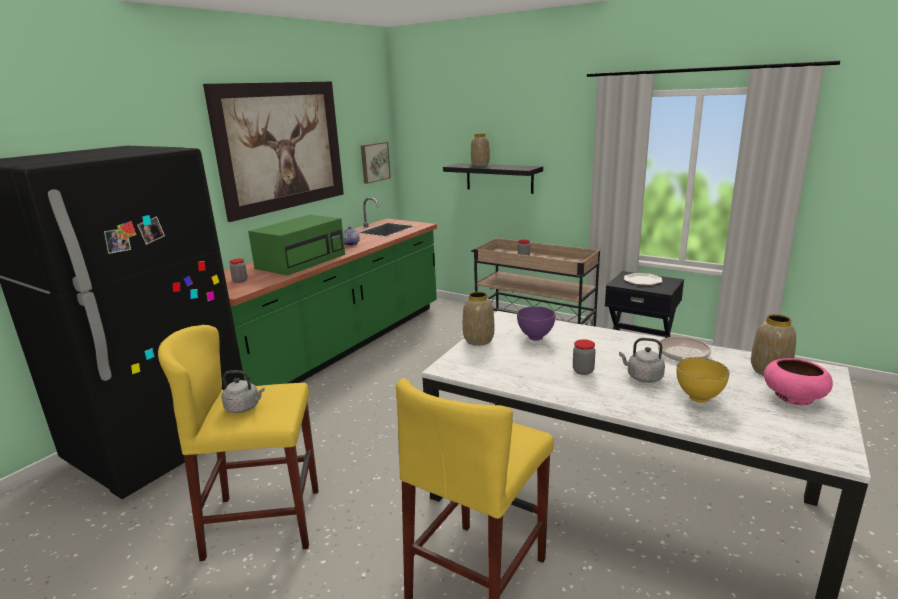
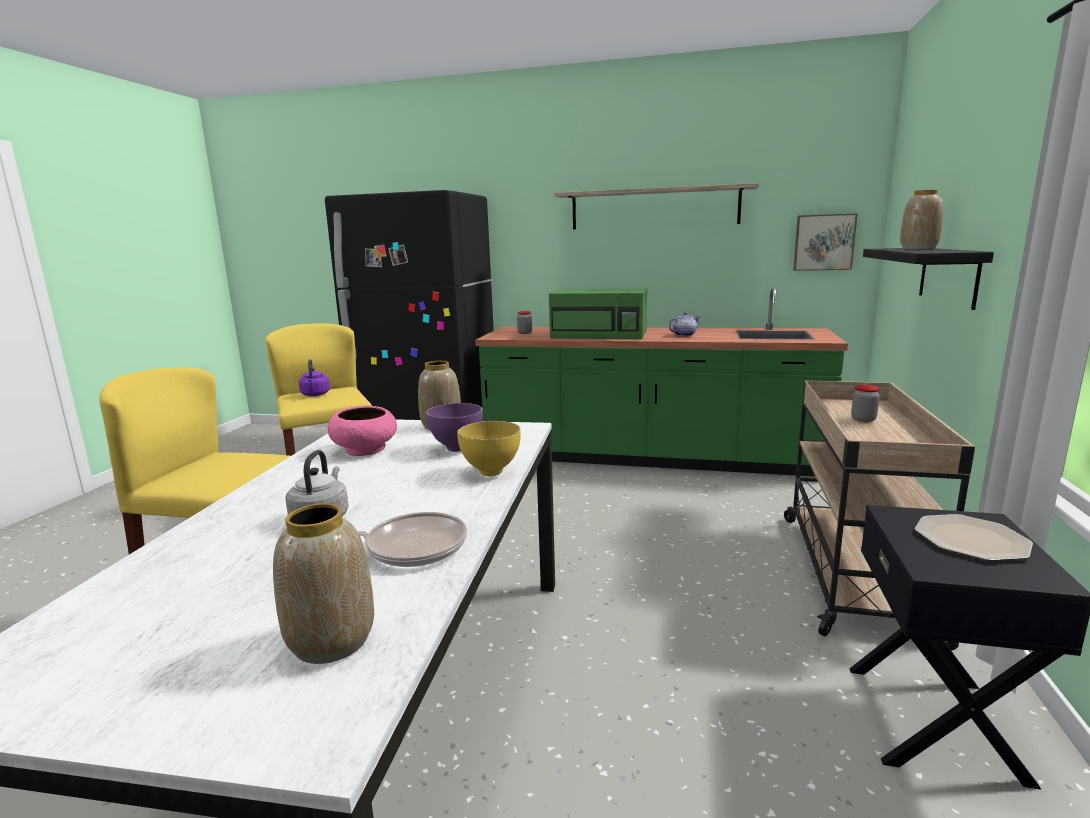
camera: 70 degrees right, 5 degrees down
picture [203,81,344,222] -> shelf [554,183,759,229]
grey kettle [221,370,265,413] -> purple kettle [299,359,330,396]
jar [573,339,596,375] -> none
yellow bowl [676,358,730,403] -> yellow bowl moved to [457,421,521,476]
pink bowl [764,358,833,405] -> pink bowl moved to [328,406,397,456]

